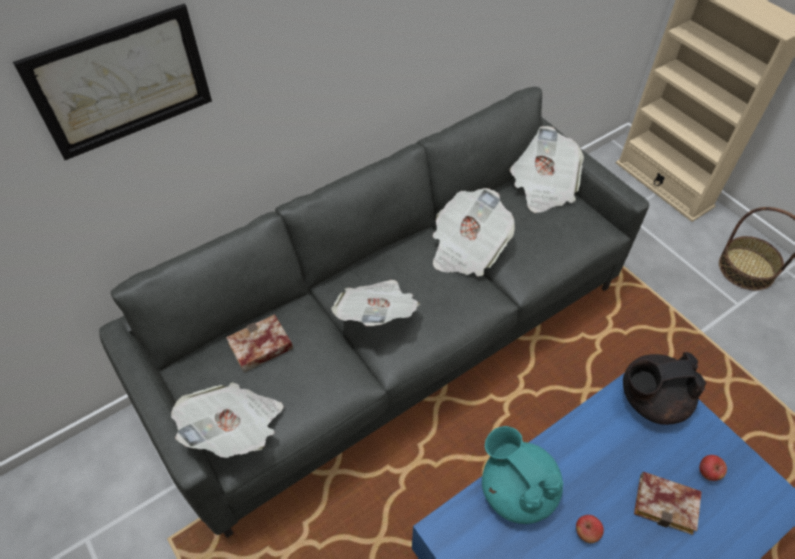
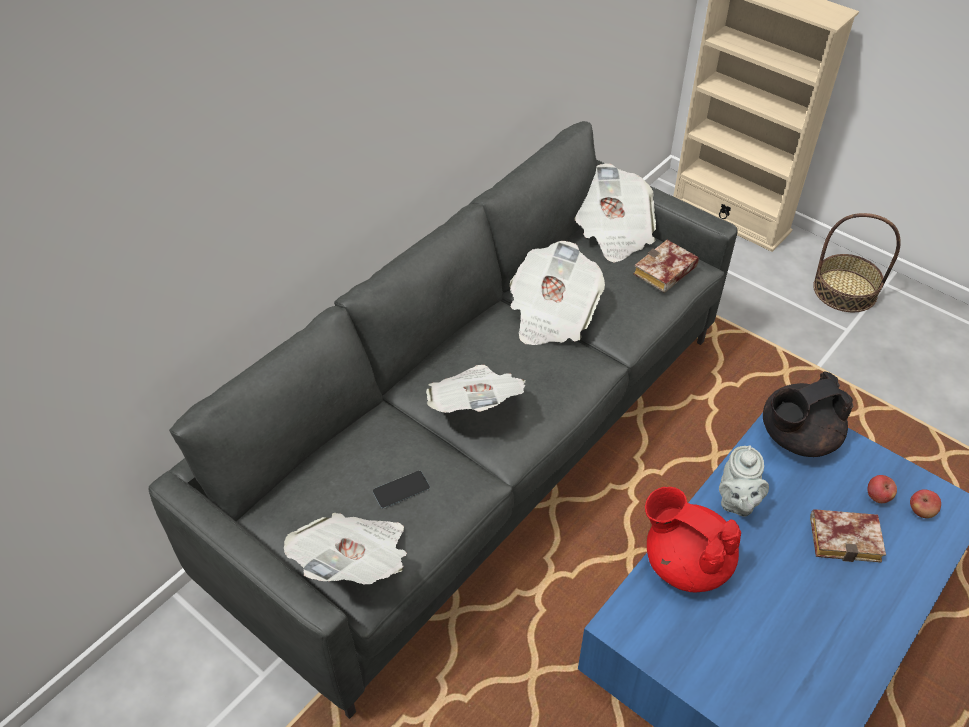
camera: 15 degrees left, 5 degrees down
picture [13,4,212,160] -> none
book [226,314,293,372] -> book moved to [633,240,699,293]
turquoise teapot [482,426,563,524] -> red teapot [645,487,741,593]
apple [576,515,604,543] -> apple moved to [910,489,941,518]
none -> phone [373,471,430,509]
none -> grey teapot [719,445,769,517]

